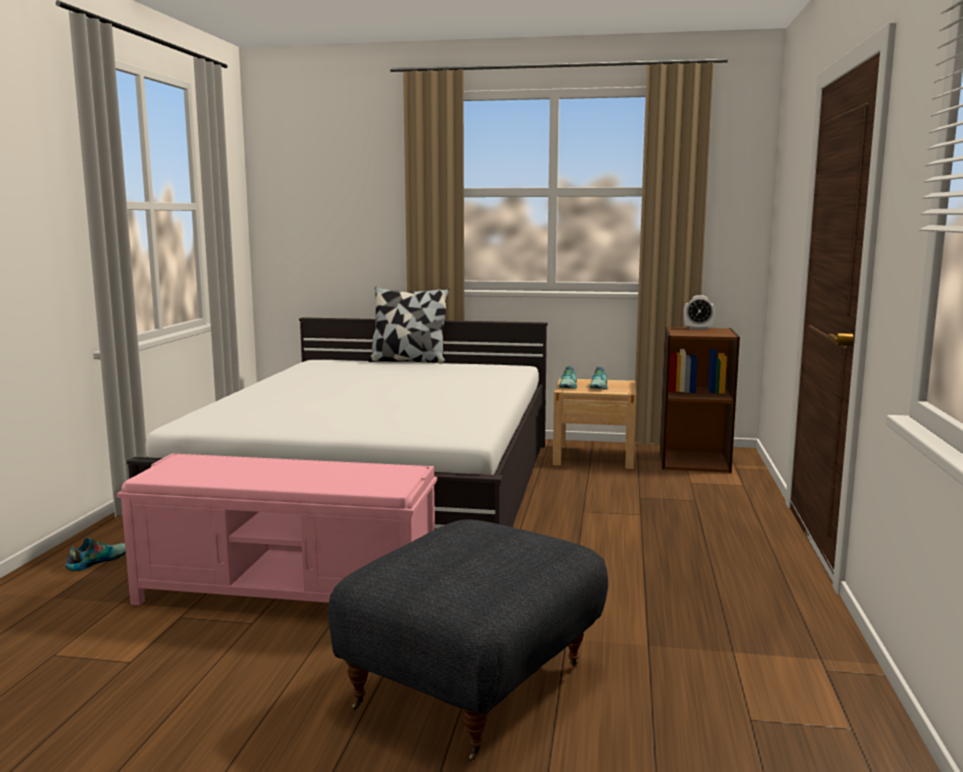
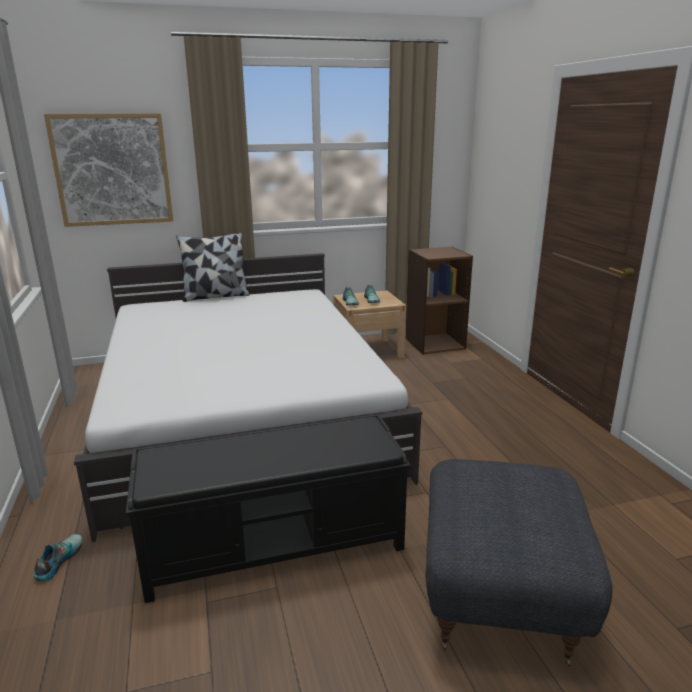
camera: 25 degrees left, 10 degrees up
pink bench [117,453,437,605] -> black bench [126,414,411,603]
alarm clock [684,295,715,330] -> none
none -> picture [44,113,173,227]

